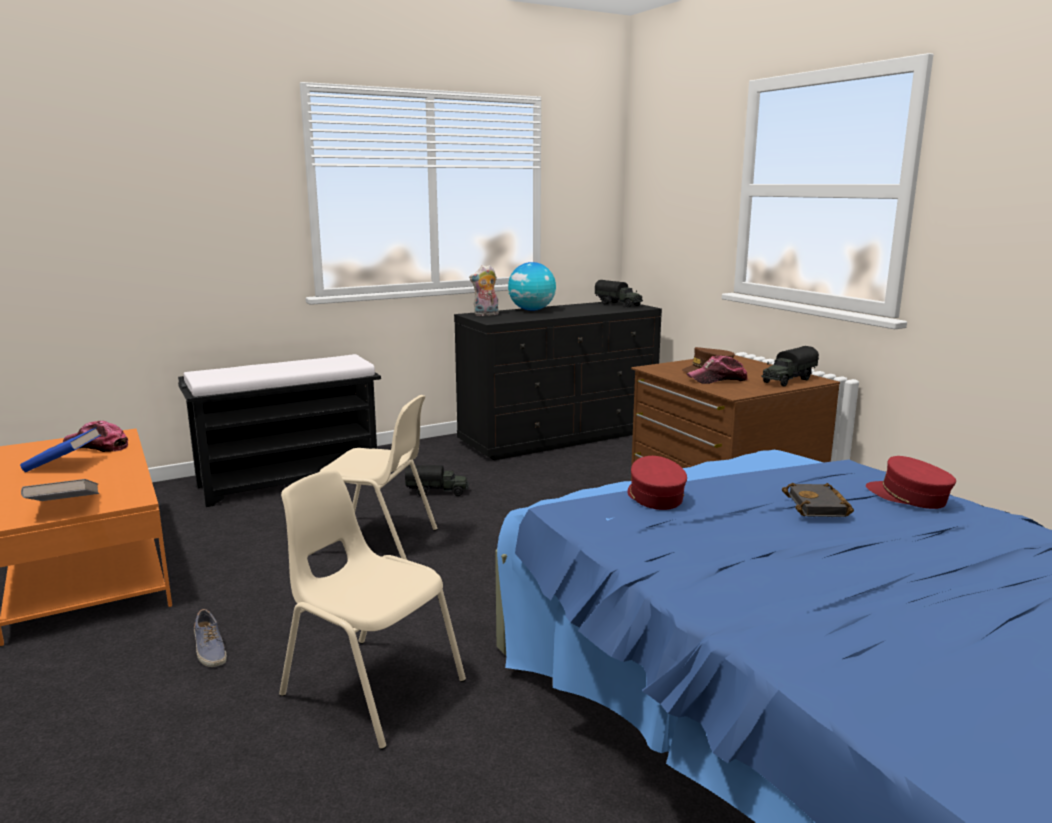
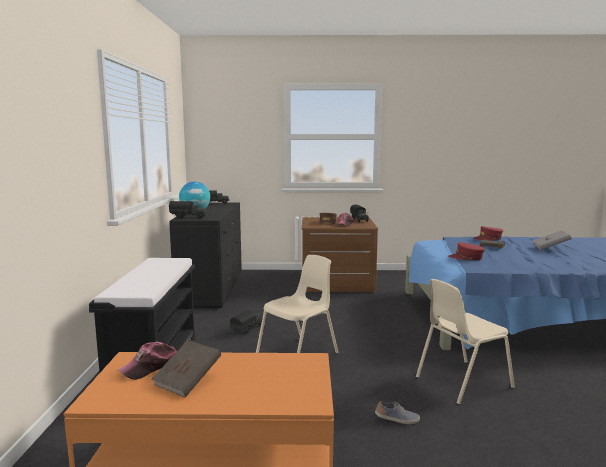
camera: 60 degrees left, 5 degrees down
blue book [20,427,101,472] -> brown book [152,340,221,398]
grey book [21,479,99,501] -> grey book moved to [533,230,572,250]
plush toy [469,265,499,316] -> toy truck [169,201,208,219]

